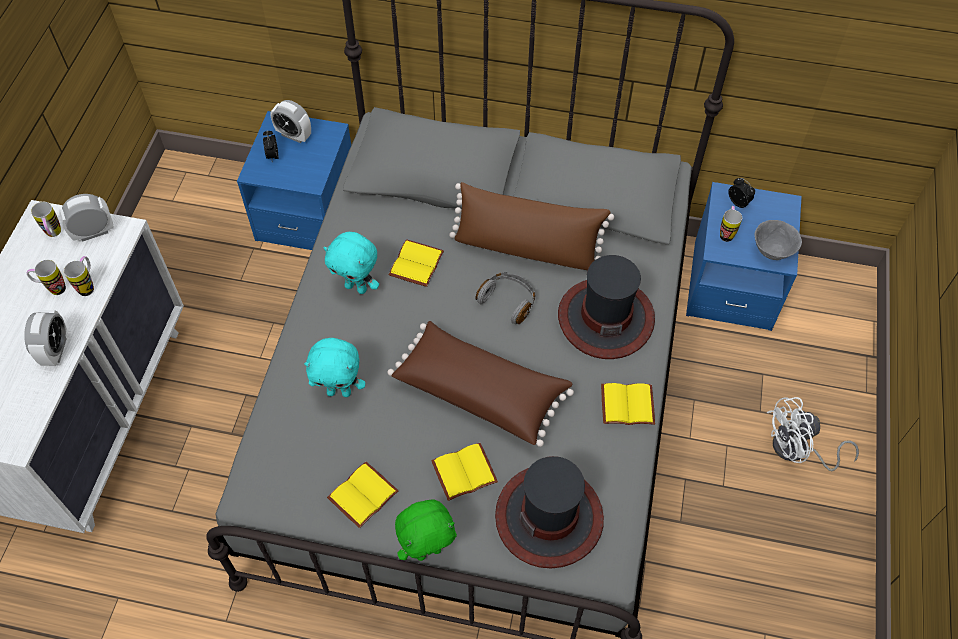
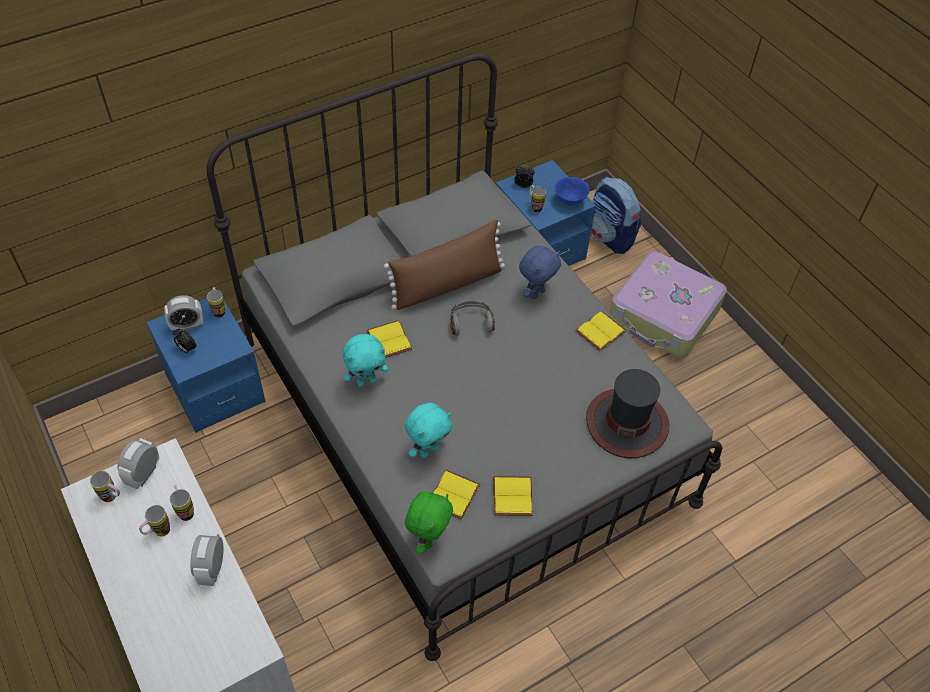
camera: 45 degrees left, 5 degrees down
alarm clock [24,310,67,366] -> alarm clock turned 135 degrees counterclockwise [190,533,223,586]
brown pillow [387,321,574,447] -> none
green plush toy [395,500,457,561] -> green plush toy moved to [405,492,453,554]
yellow book [431,443,498,501] -> yellow book moved to [433,470,480,520]
hat [558,255,655,359] -> blue plush toy [519,246,561,299]
grey bowl [755,220,802,260] -> blue bowl [555,177,590,206]
white fan [767,397,859,471] -> suitcase [610,251,727,358]
none -> mug [207,287,225,318]
none -> backpack [591,177,642,254]

